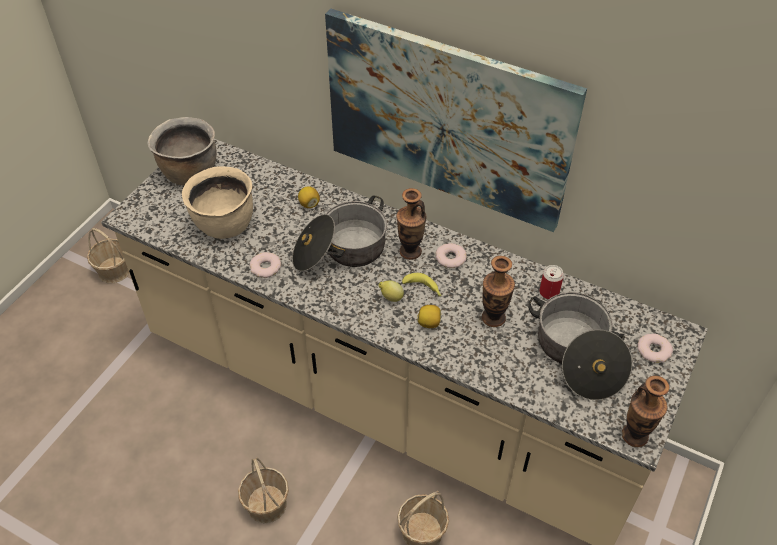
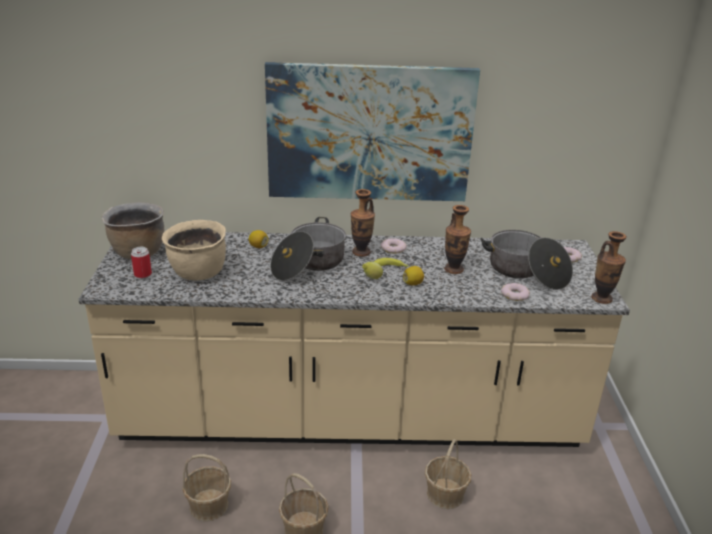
camera: 30 degrees left, 20 degrees down
basket [87,228,130,283] -> basket moved to [182,454,231,521]
donut [249,252,281,278] -> donut moved to [501,283,530,301]
can [539,265,564,299] -> can moved to [131,247,152,278]

